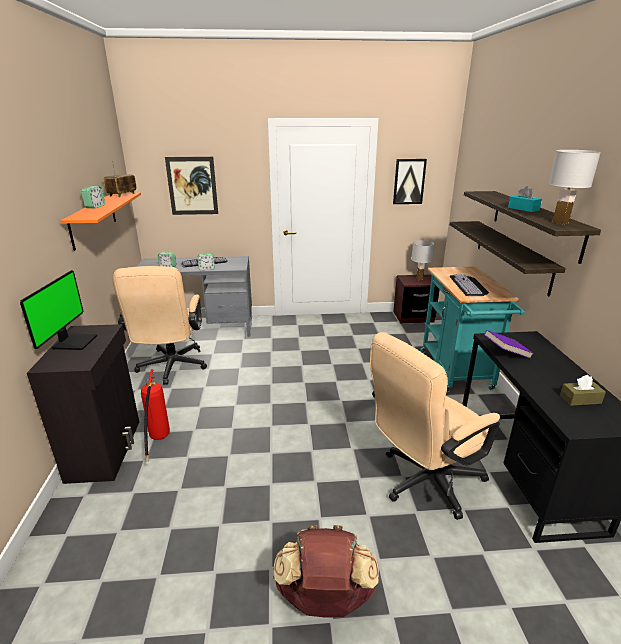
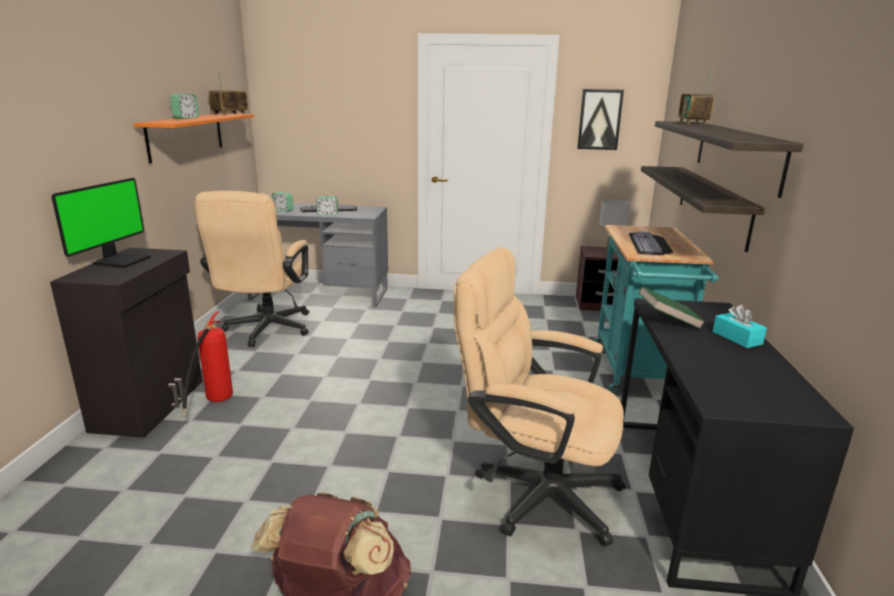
camera: 10 degrees right, 5 degrees down
picture [165,157,218,215] -> none
beige office chair [370,332,500,520] -> beige office chair turned 45 degrees clockwise [454,247,626,546]
purple book [484,330,534,359] -> green book [638,286,705,329]
turquoise tissue box [508,186,542,212] -> turquoise tissue box moved to [713,305,767,348]
white table lamp [549,150,601,224] -> none
brown tissue box [560,375,606,406] -> none
none -> radio [678,70,715,125]

